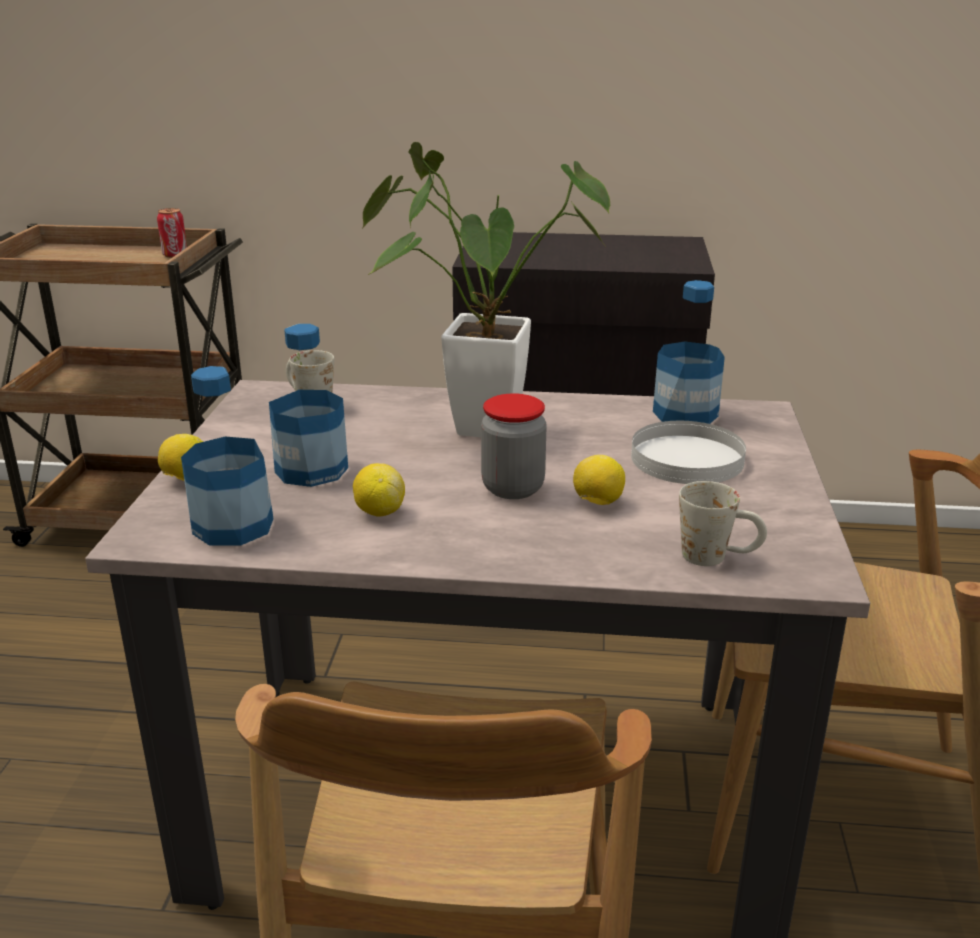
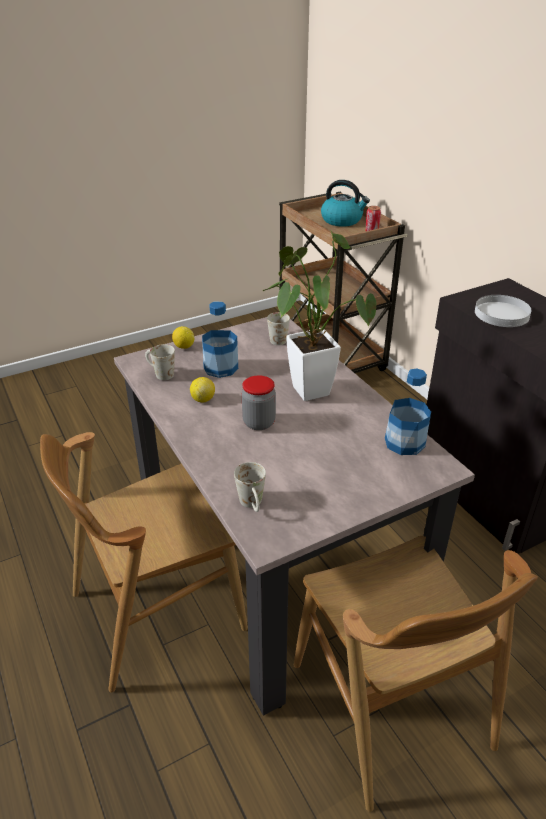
camera: 55 degrees right, 10 degrees up
bottle [181,366,274,546] -> white mug [145,344,175,380]
lemon [573,455,625,505] -> none
white plate [631,421,746,484] -> white plate moved to [475,295,531,327]
none -> kettle [321,180,370,226]

